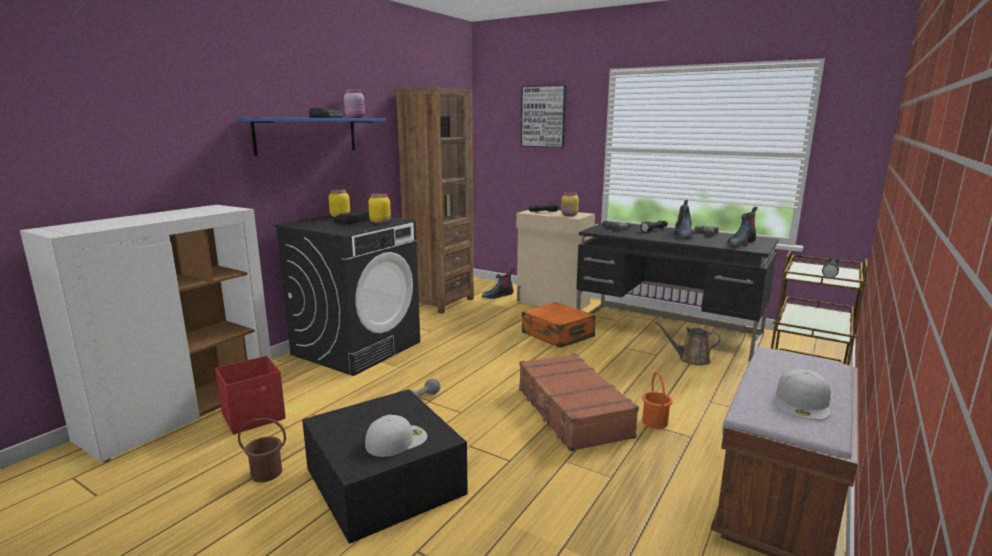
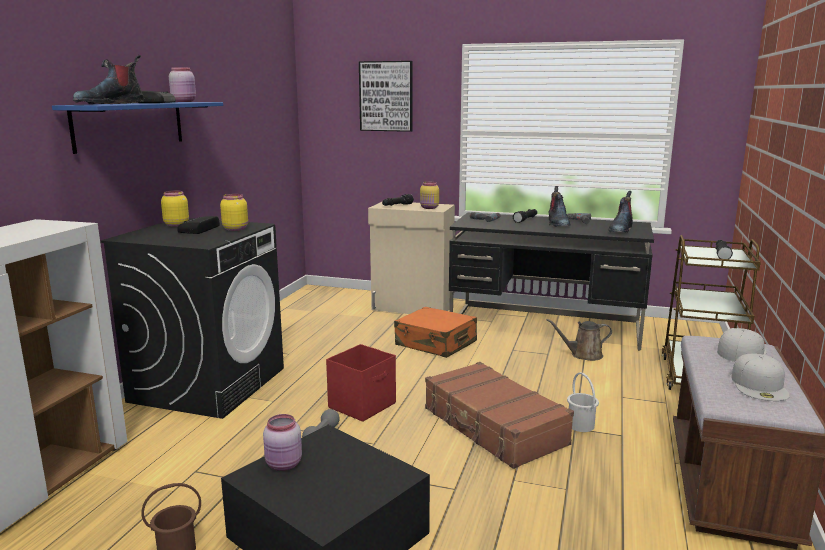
camera: 15 degrees left, 0 degrees up
red storage box [215,356,286,434] -> red storage box moved to [326,344,396,422]
white cap [365,415,427,457] -> white cap moved to [717,328,766,362]
brown bookcase [396,87,474,314] -> none
boot [482,269,514,299] -> boot moved to [73,55,144,104]
orange bucket [642,372,673,429] -> white bucket [567,372,599,432]
none -> pink jar [263,414,302,471]

